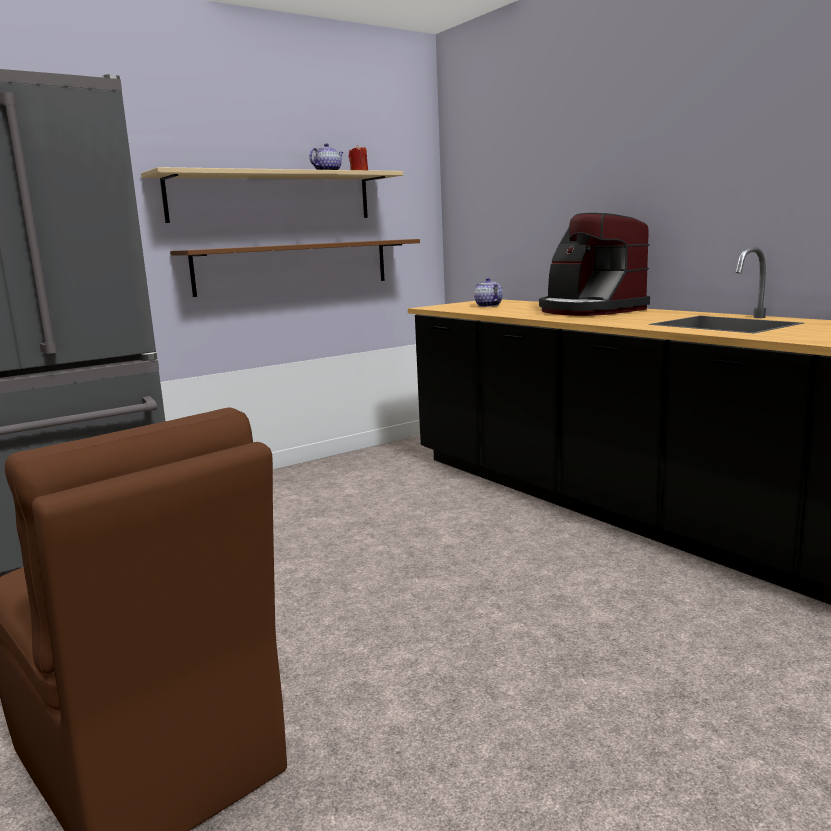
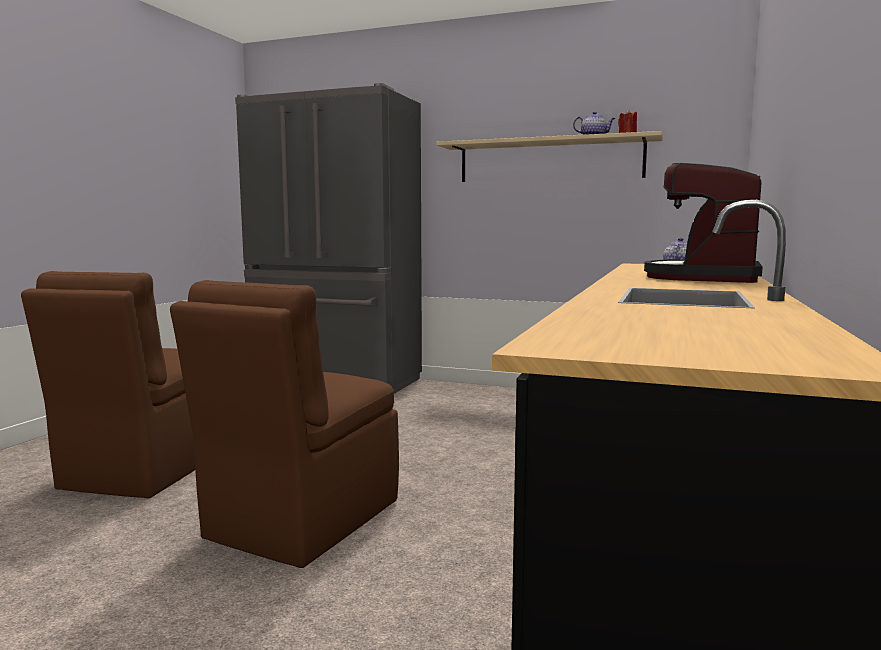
camera: 55 degrees right, 5 degrees down
brown shelf [170,239,420,297] -> none
none -> brown chair [170,280,399,568]

